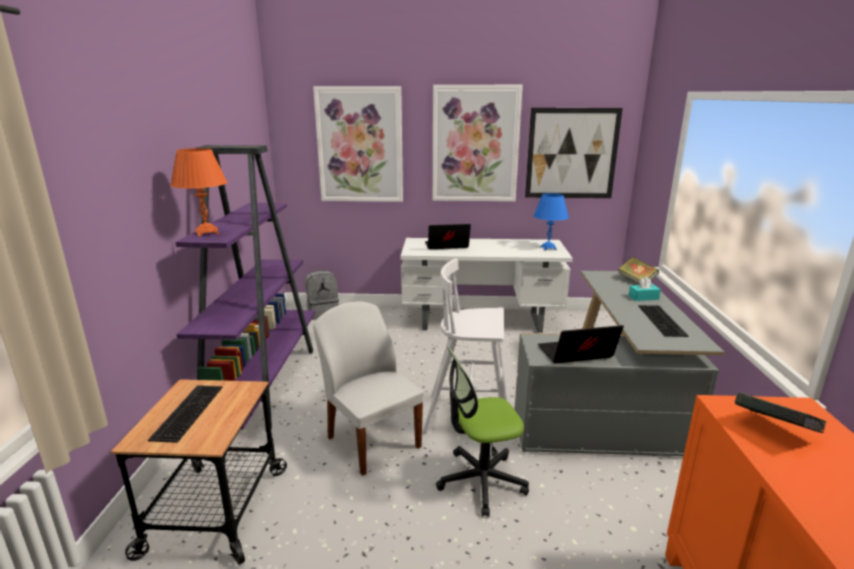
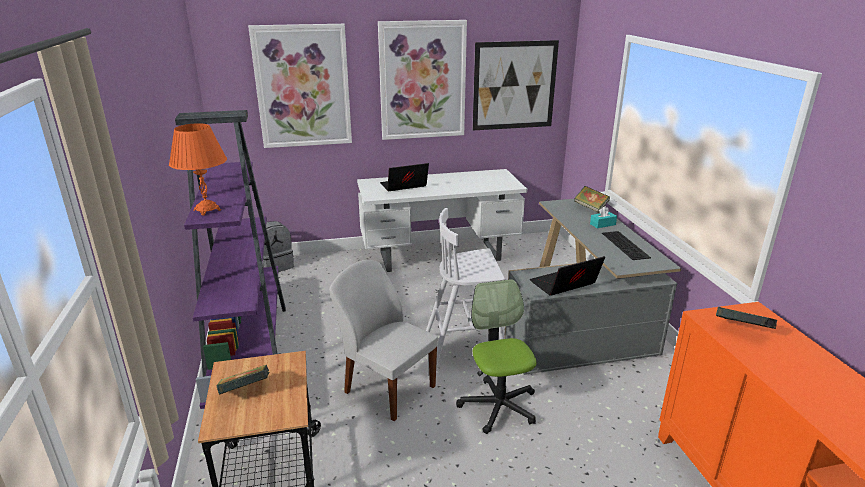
camera: 15 degrees left, 5 degrees up
keyboard [148,385,223,443] -> book [216,364,269,395]
office chair [436,347,529,517] -> office chair turned 105 degrees clockwise [456,279,537,434]
blue table lamp [534,193,569,251] -> none

